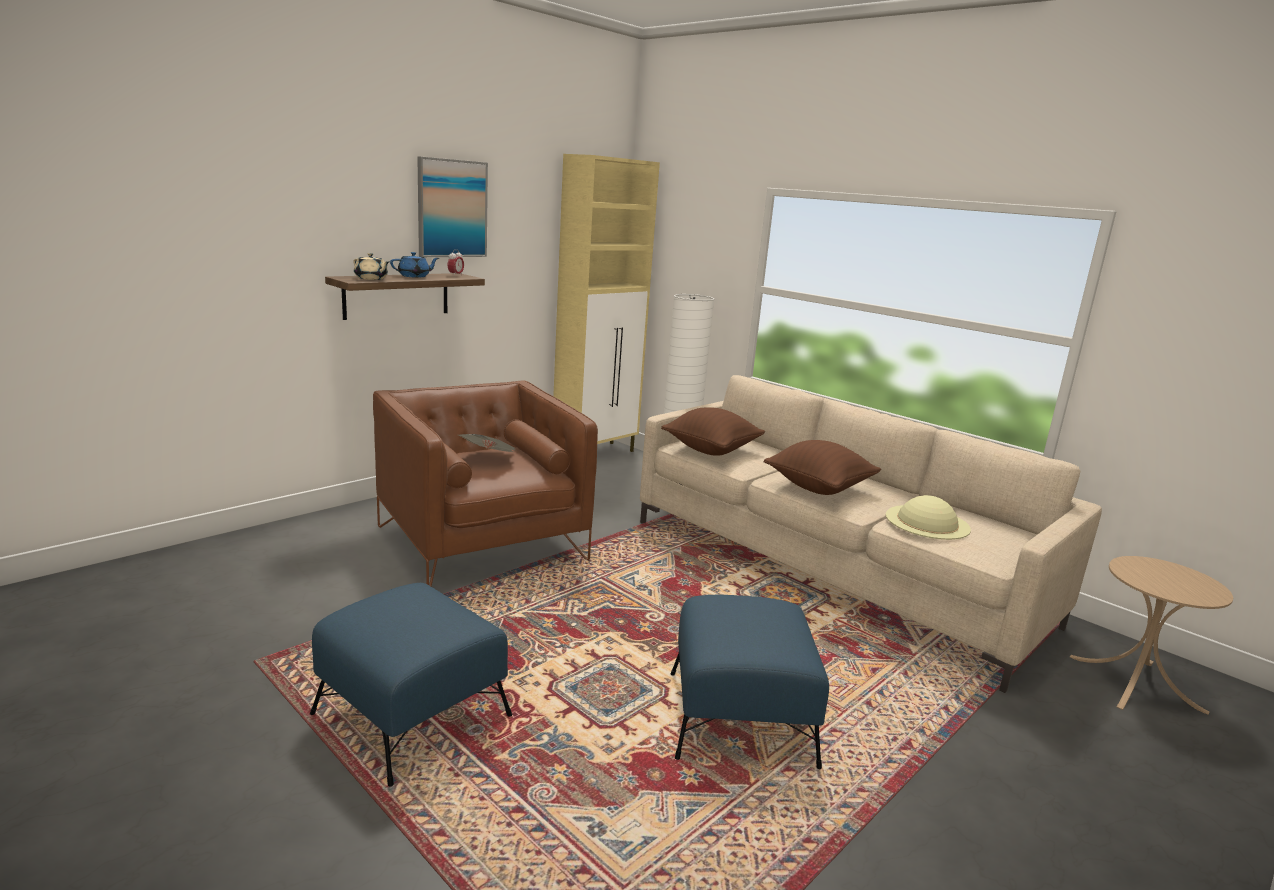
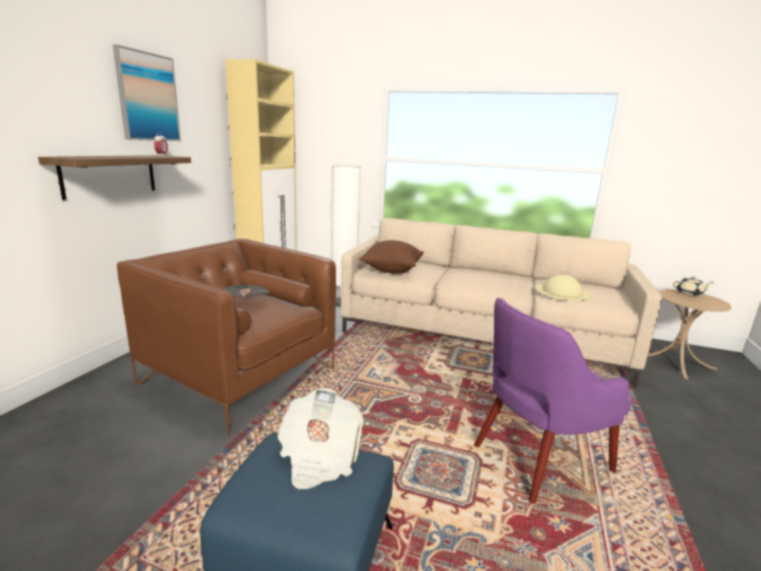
camera: 25 degrees left, 0 degrees up
beige teapot [353,253,389,280] -> beige teapot moved to [673,277,714,297]
blue teapot [390,252,439,278] -> none
blue ottoman [671,595,829,769] -> purple armchair [474,298,632,504]
brown pillow [764,440,881,495] -> none
none -> newspaper [277,388,364,490]

